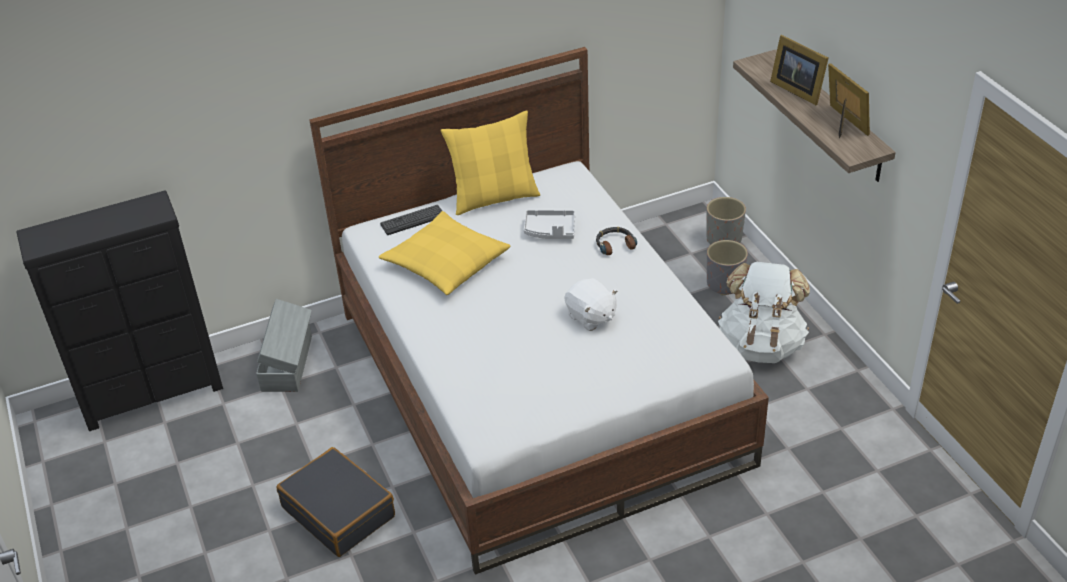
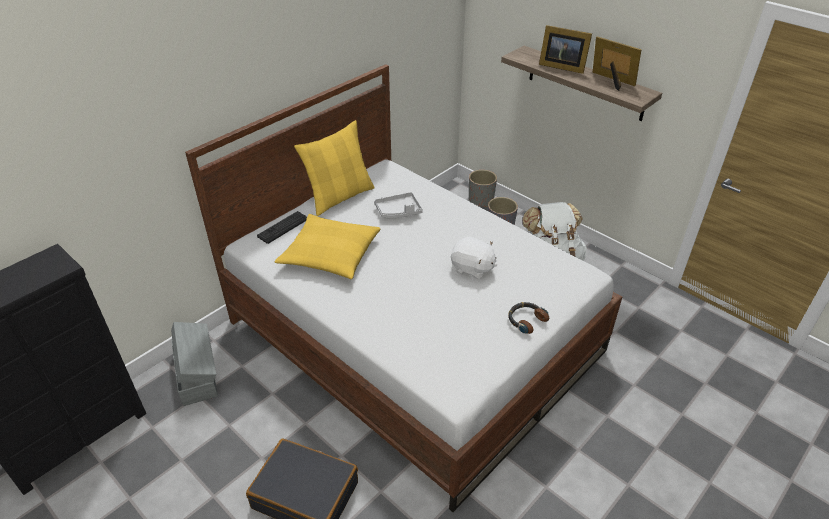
camera: 25 degrees left, 0 degrees up
headphones [596,227,637,255] -> headphones moved to [508,302,549,334]

